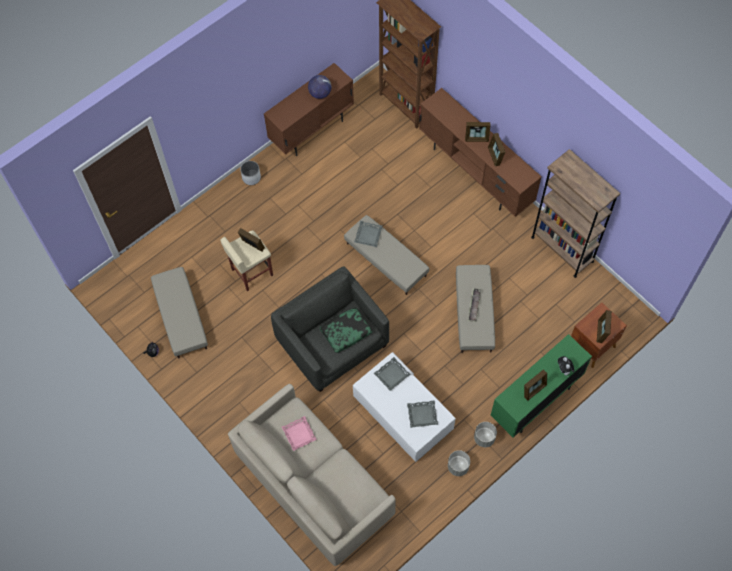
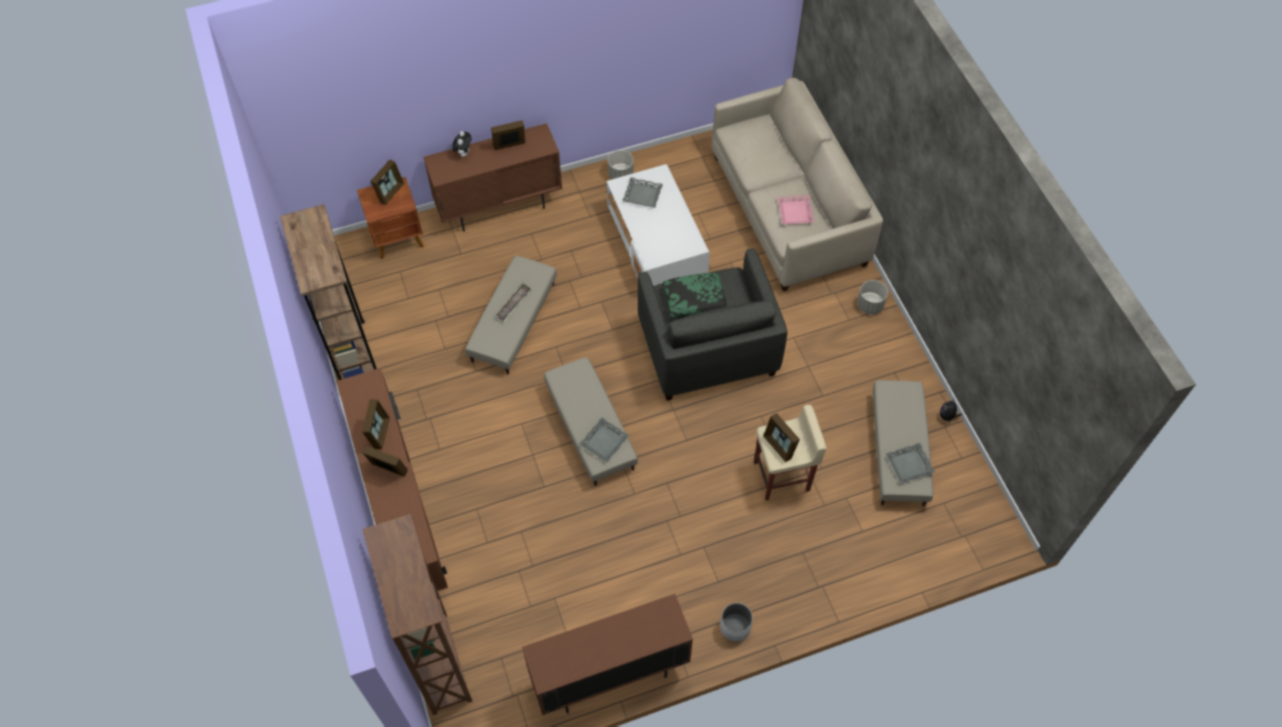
camera: 160 degrees left, 5 degrees down
globe [308,75,331,99] -> none
grey tray [374,357,411,391] -> grey tray moved to [886,443,935,484]
grey planter [474,422,497,447] -> grey planter moved to [857,280,888,315]
green cabinet [491,334,592,437] -> brown cabinet [423,123,562,232]

